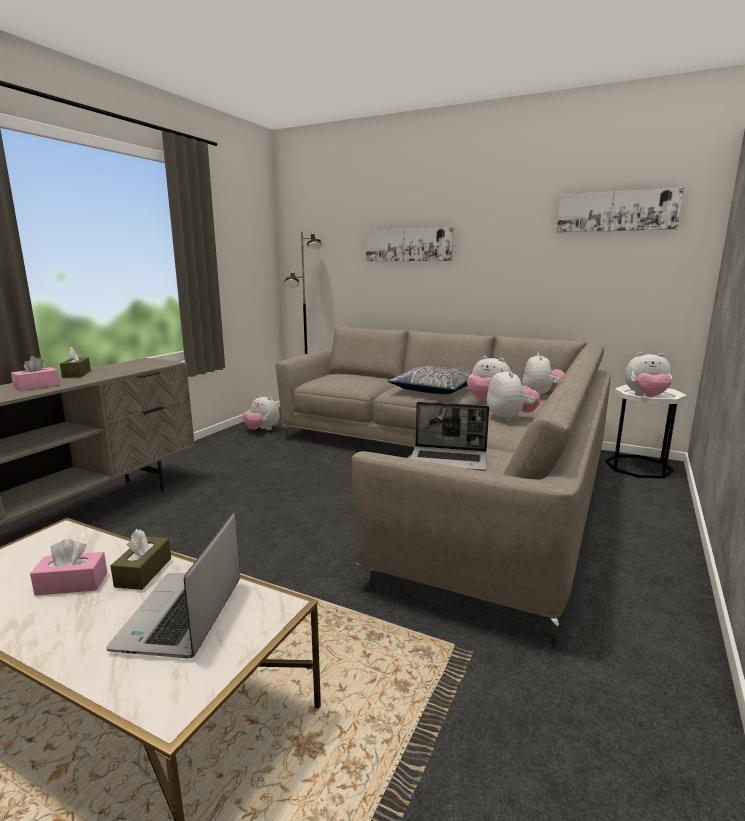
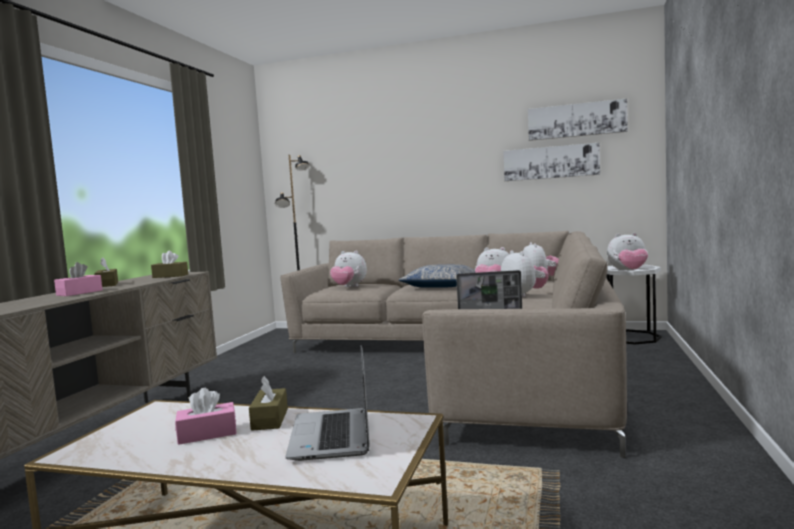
camera: 10 degrees left, 10 degrees down
plush toy [243,395,280,430] -> plush toy moved to [330,251,367,287]
picture [366,227,453,261] -> picture moved to [503,143,600,181]
none -> brown tissue box [151,251,188,278]

